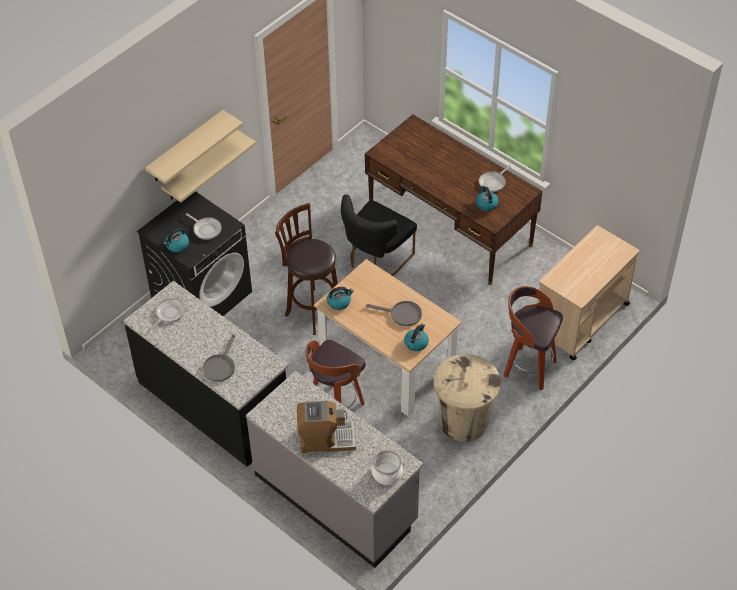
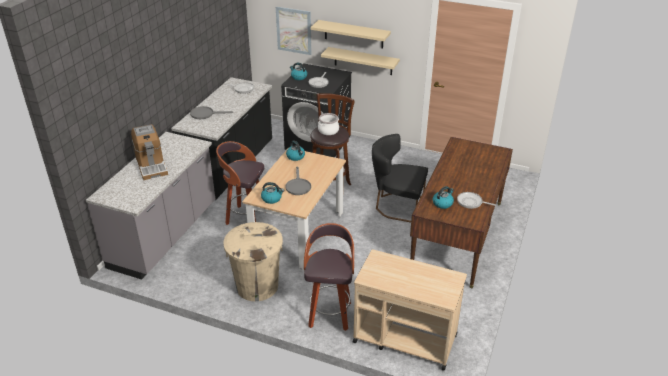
camera: 70 degrees right, 15 degrees down
cooking pot [372,450,403,485] -> cooking pot moved to [318,113,339,135]
none -> picture [276,6,312,55]

